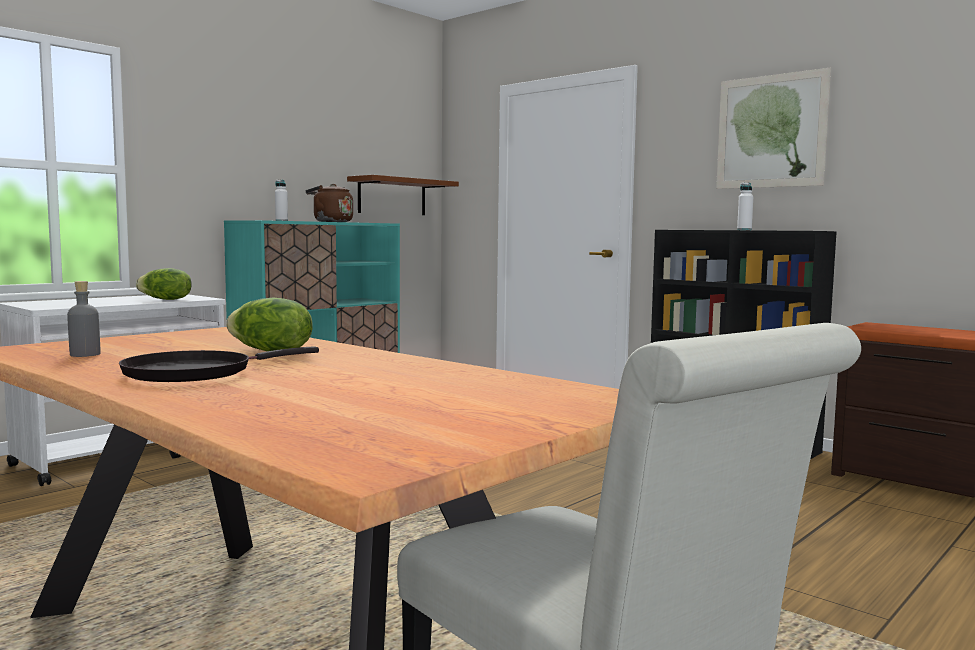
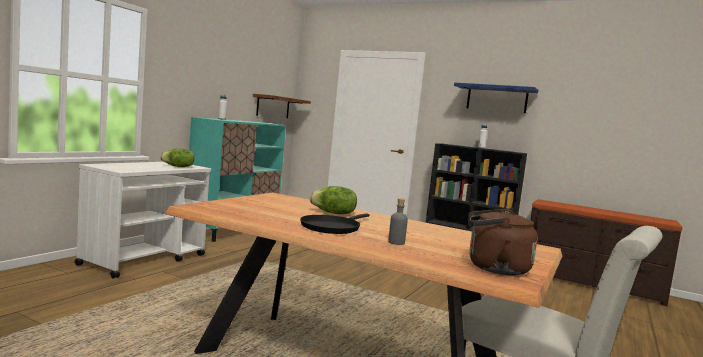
camera: 15 degrees left, 0 degrees up
grey bottle [67,281,100,357] -> grey bottle moved to [388,198,408,245]
brown kettle [306,184,353,222] -> brown kettle moved to [469,209,538,276]
picture [716,68,831,189] -> blue shelf [454,83,538,113]

